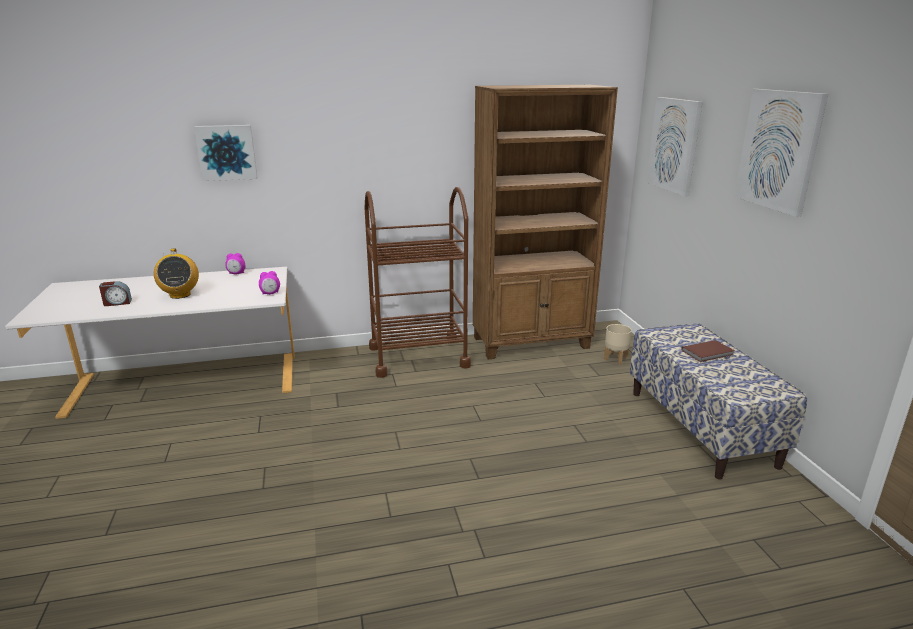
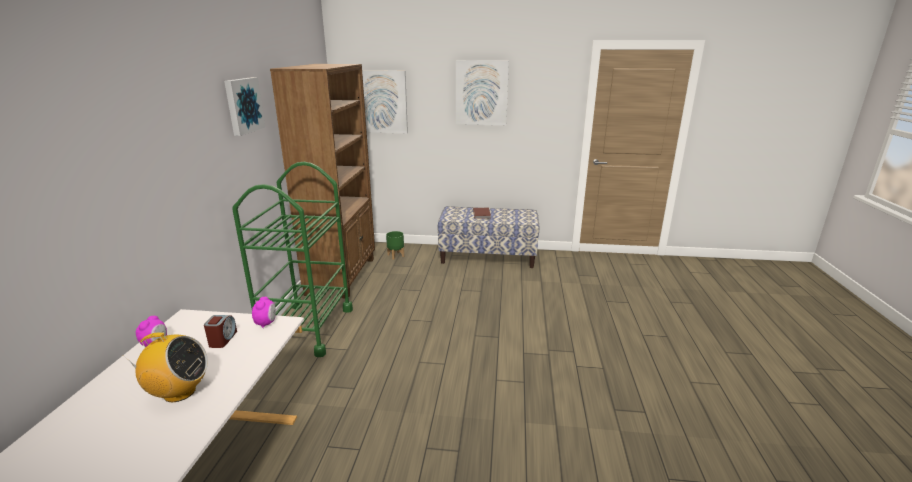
camera: 70 degrees left, 0 degrees up
alarm clock [99,281,132,306] -> alarm clock moved to [204,315,237,348]
picture [194,125,257,181] -> picture moved to [224,77,265,136]
brown cart [365,187,471,378] -> green cart [232,162,353,357]
beige planter [604,324,632,364] -> green planter [386,231,404,259]

